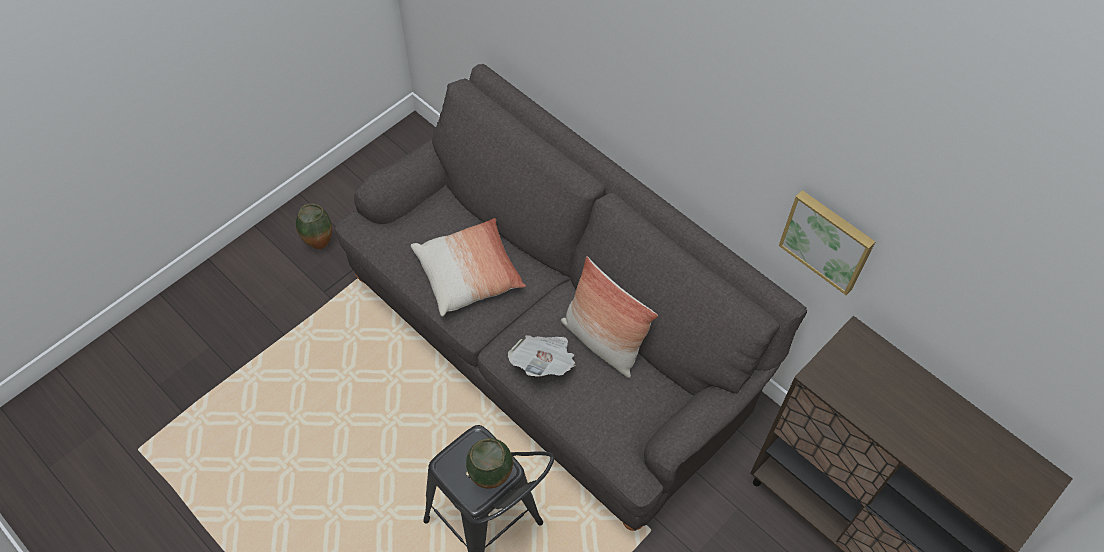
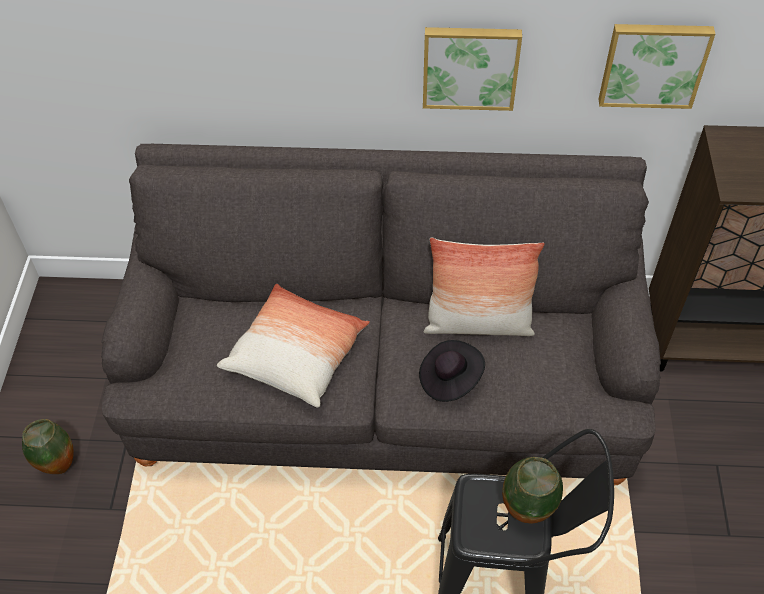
camera: 40 degrees left, 5 degrees down
newspaper [508,335,575,377] -> black hat [419,340,485,402]
none -> picture [423,27,522,111]

